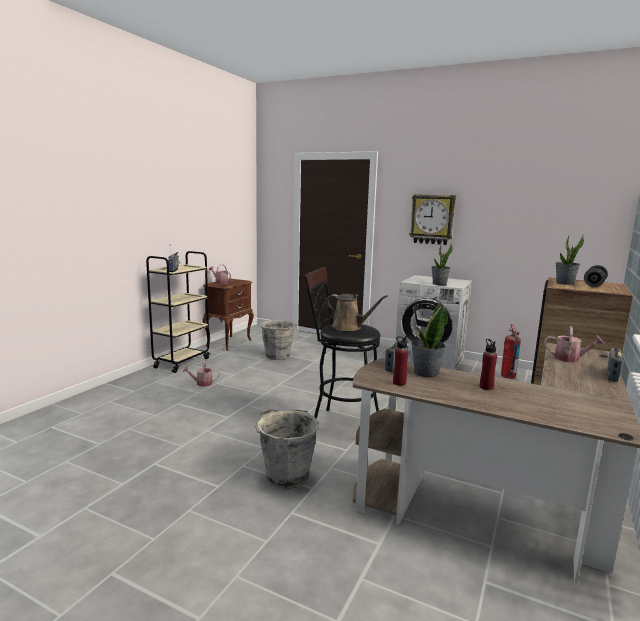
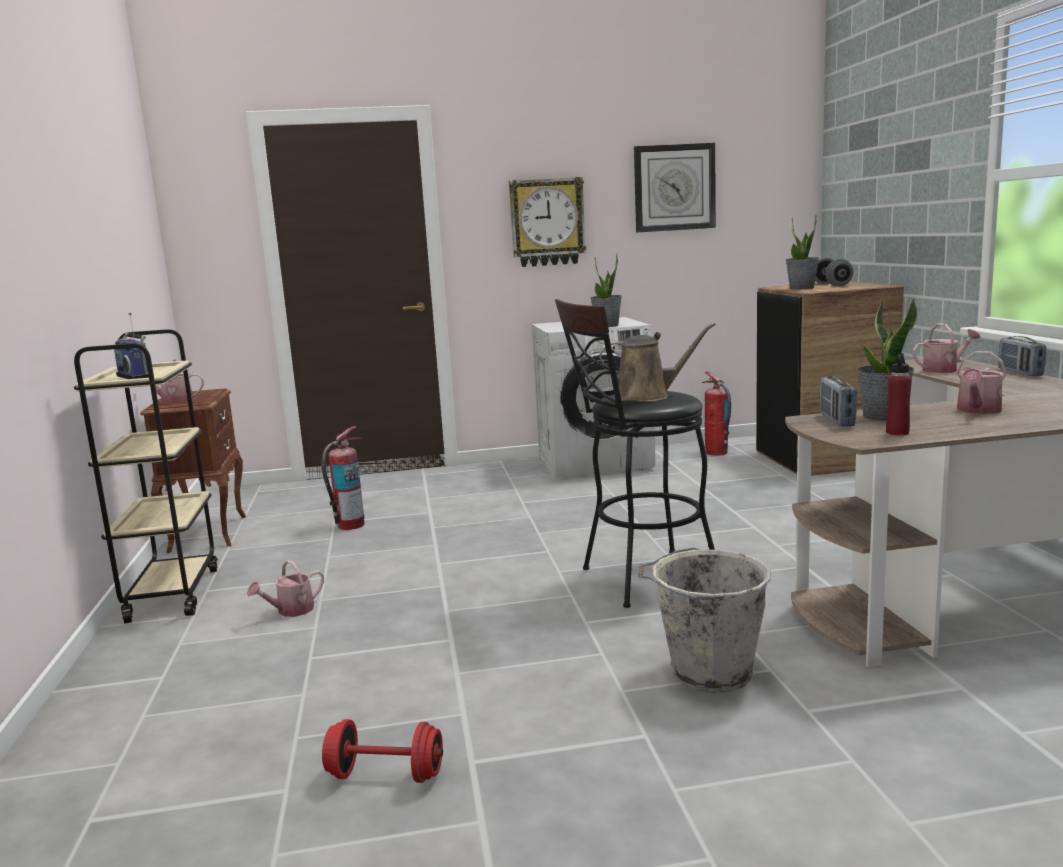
camera: 35 degrees left, 0 degrees up
grey bucket [260,320,297,360] -> fire extinguisher [322,426,364,530]
red bottle [480,339,497,390] -> watering can [957,351,1007,414]
none -> red dumbbell [322,719,443,783]
none -> wall clock [634,143,716,233]

